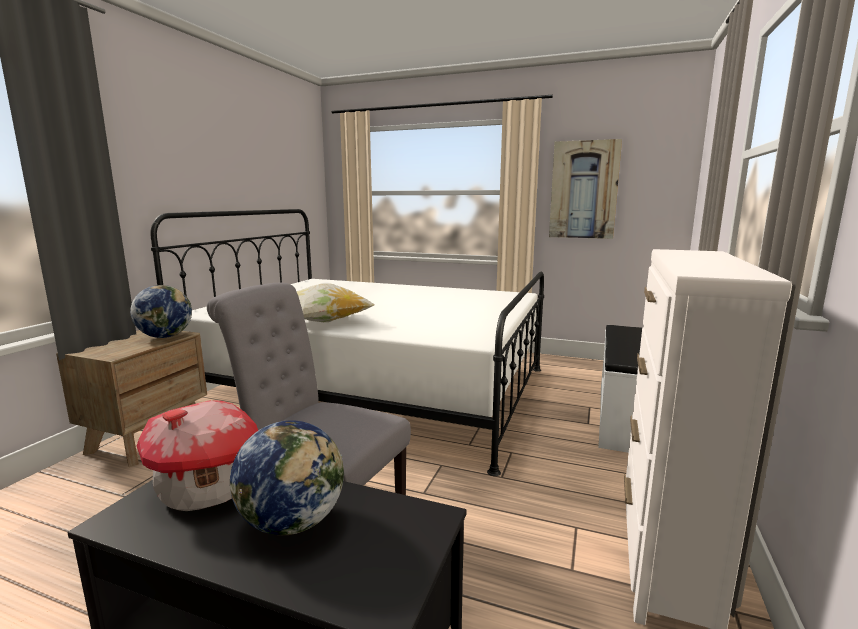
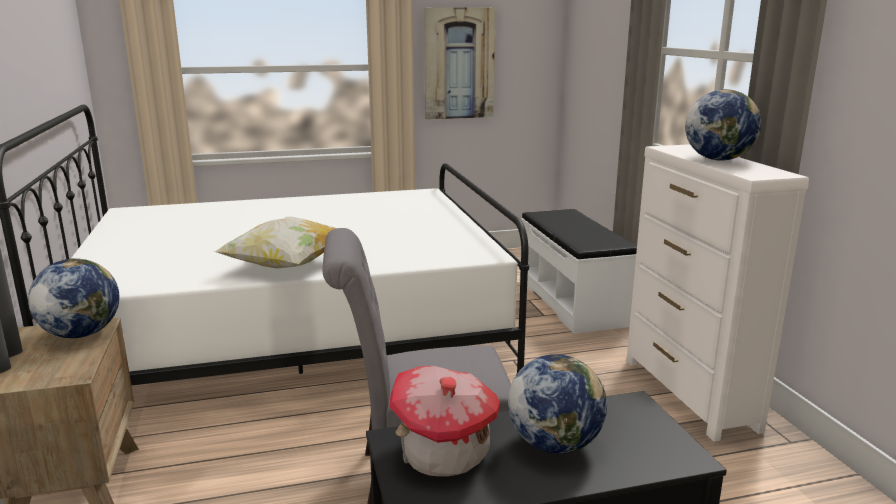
camera: 35 degrees left, 5 degrees up
none -> globe [685,89,761,161]

